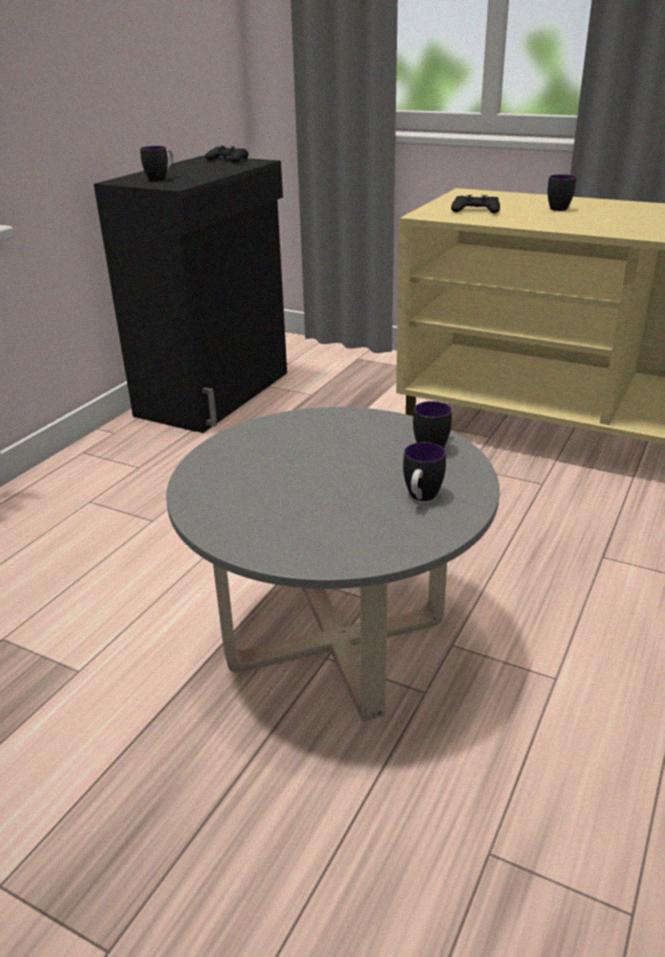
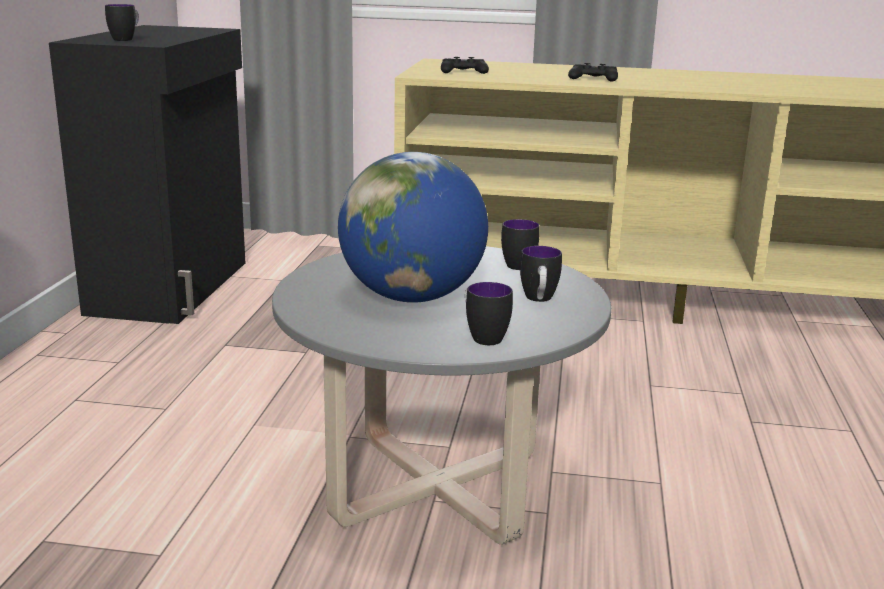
camera: 20 degrees left, 10 degrees down
black game controller [205,146,249,162] -> black game controller moved to [568,63,618,82]
mug [547,174,576,211] -> mug moved to [465,282,513,345]
none -> globe [338,152,488,303]

